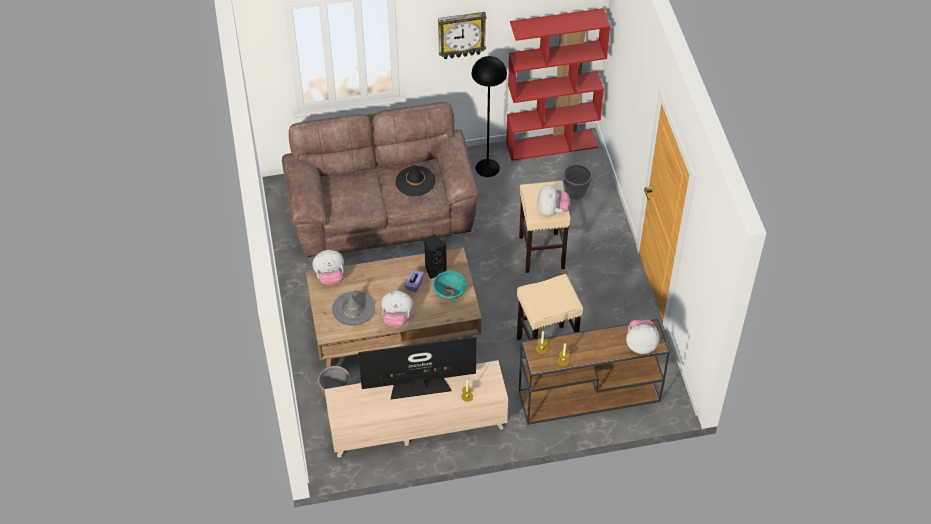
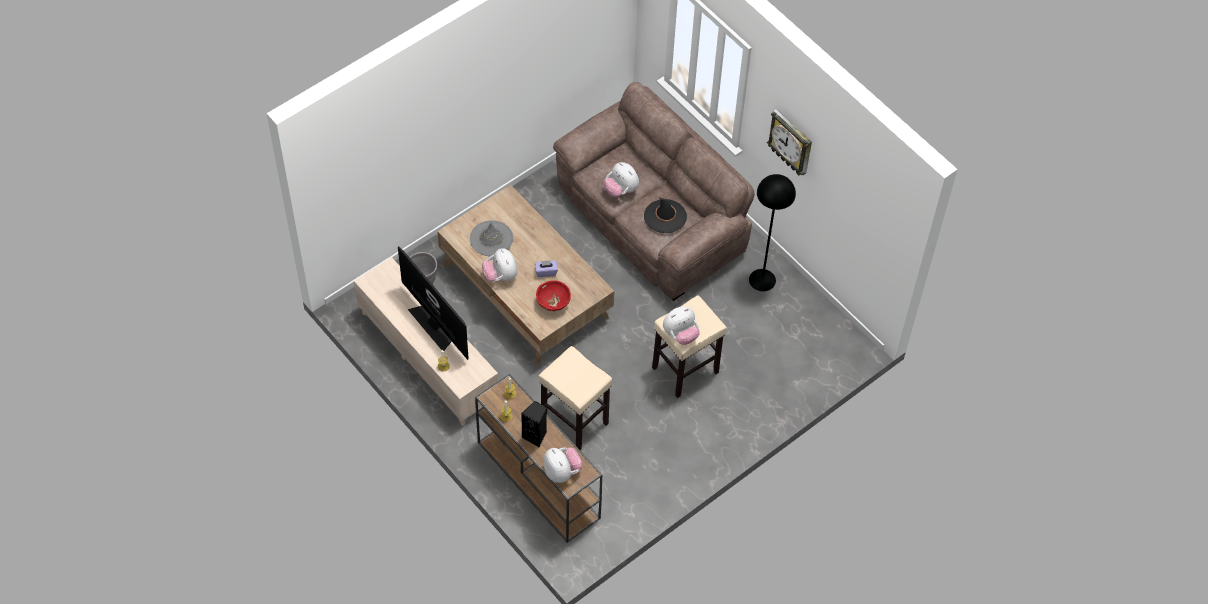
camera: 60 degrees right, 5 degrees up
plush toy [313,250,344,286] -> plush toy moved to [604,162,639,197]
black speaker [424,234,446,279] -> black speaker moved to [521,401,547,447]
turquoise bowl [433,271,467,300] -> red bowl [536,280,571,312]
red bookcase [506,8,610,161] -> none
grey planter [563,164,592,199] -> none

